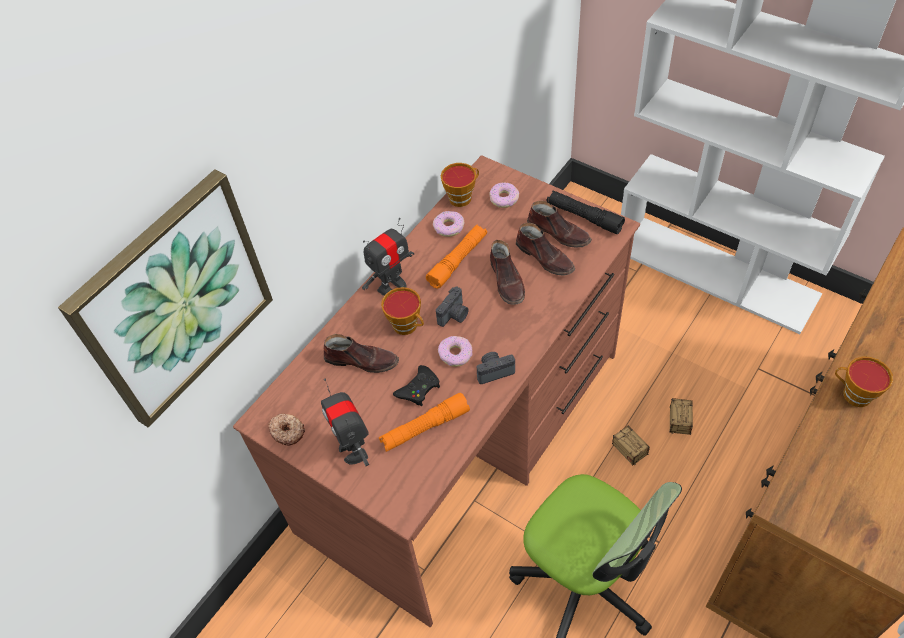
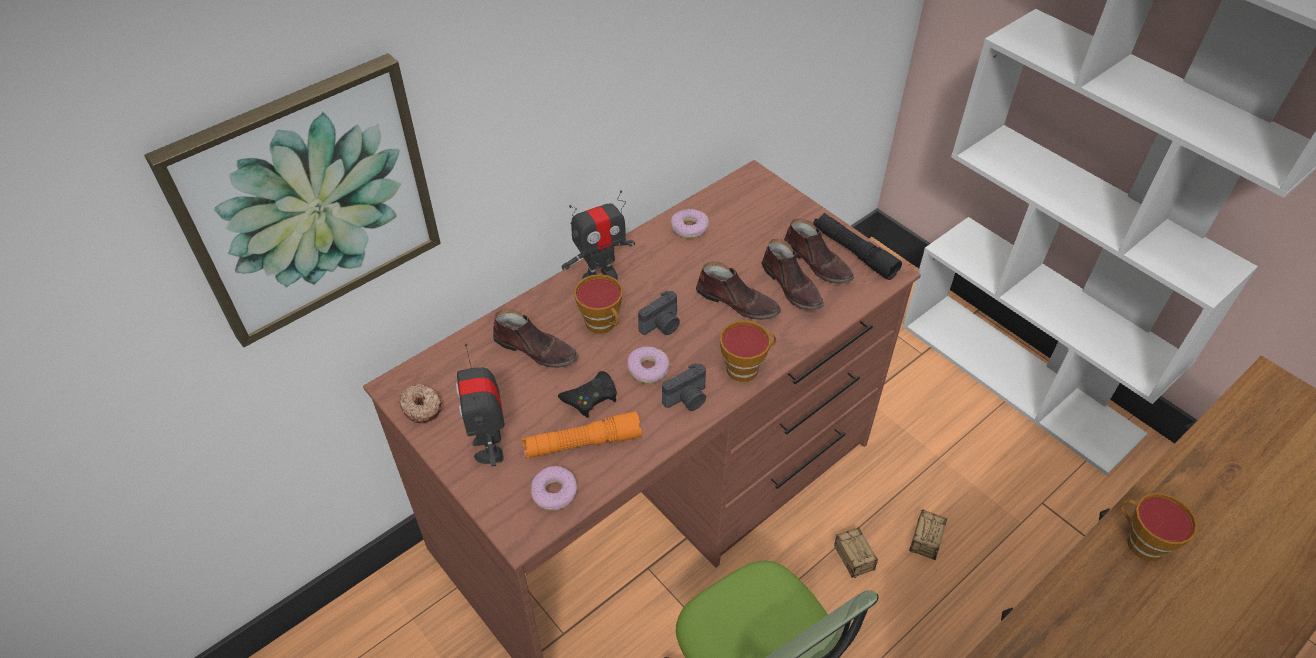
camera: 10 degrees right, 5 degrees down
orange flashlight [426,225,487,289] -> none
cup [441,163,479,207] -> cup moved to [720,320,776,382]
camera [477,352,515,384] -> camera turned 150 degrees clockwise [662,363,706,411]
donut [489,182,519,208] -> donut moved to [530,466,578,510]
brown shoe [490,240,525,305] -> brown shoe turned 60 degrees counterclockwise [696,261,781,320]

